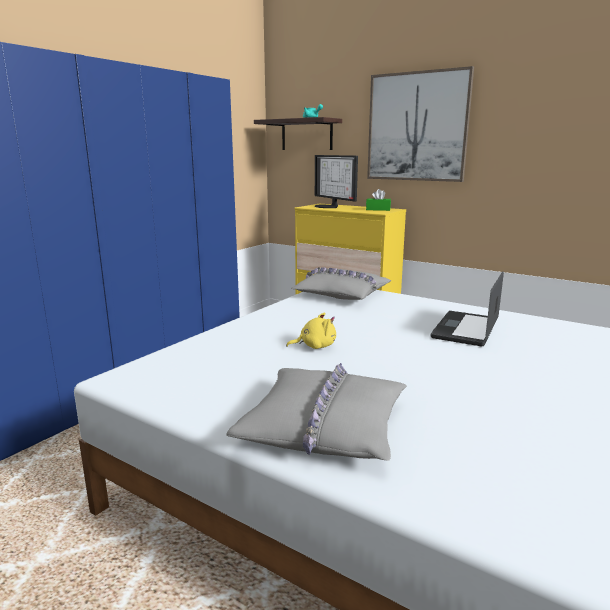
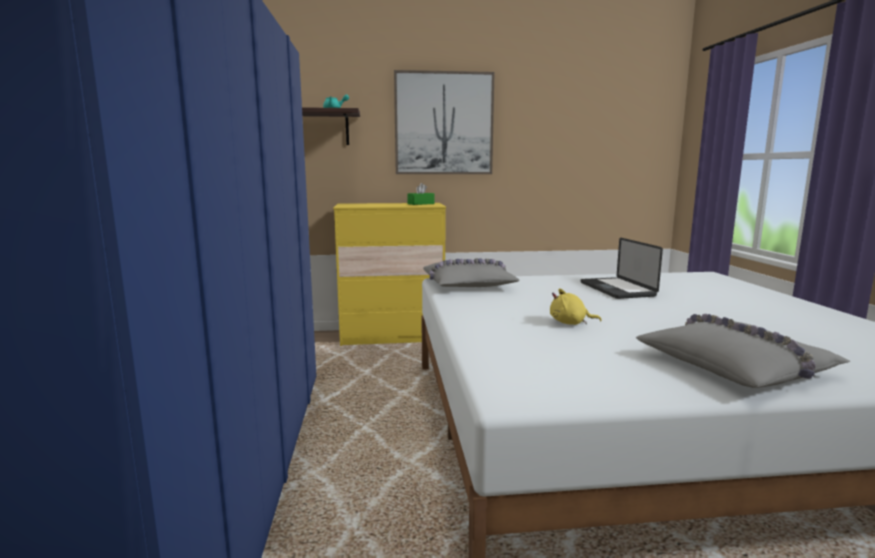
camera: 40 degrees left, 5 degrees down
yellow plush toy [286,312,336,349] -> yellow plush toy turned 120 degrees counterclockwise [550,288,602,325]
monitor [315,155,358,208] -> none

